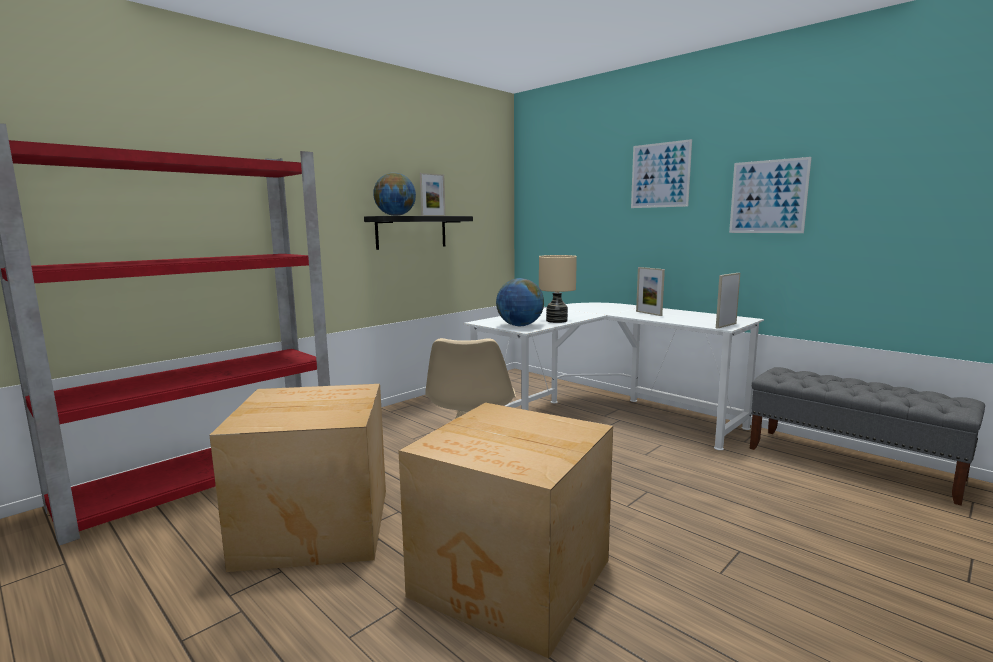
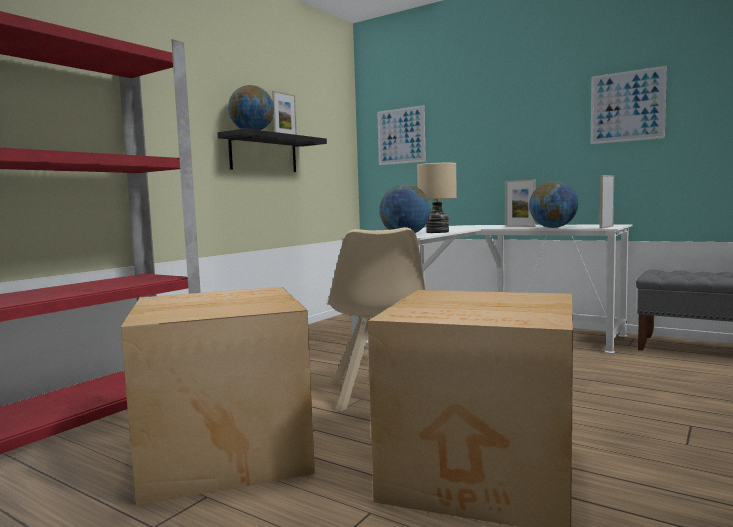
camera: 10 degrees left, 5 degrees down
picture [631,139,692,208] -> picture moved to [377,105,426,165]
none -> globe [529,181,578,228]

